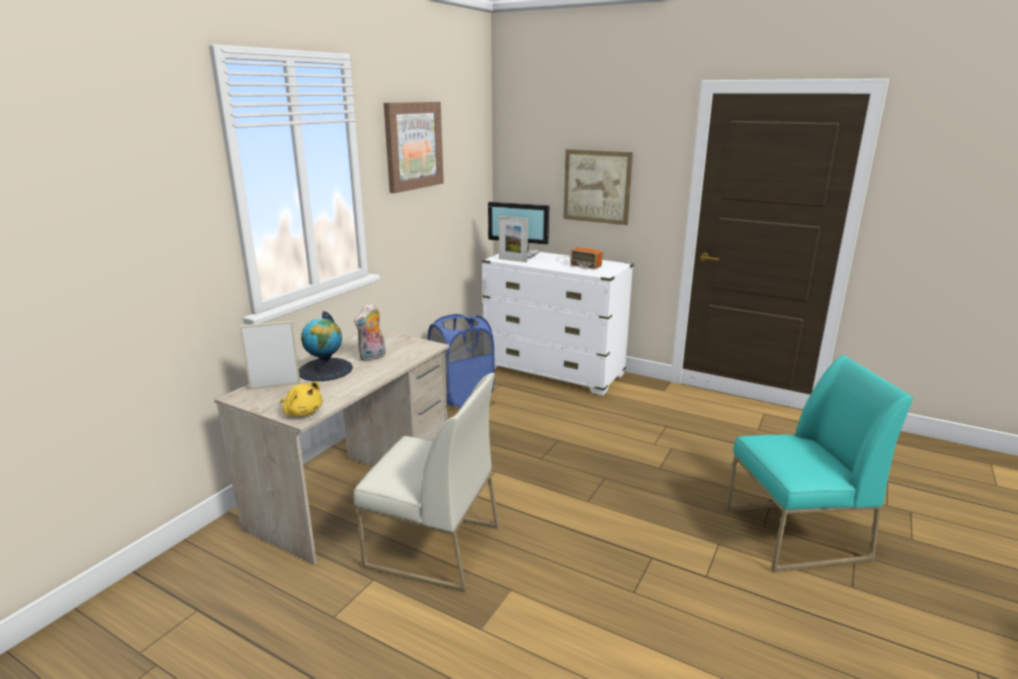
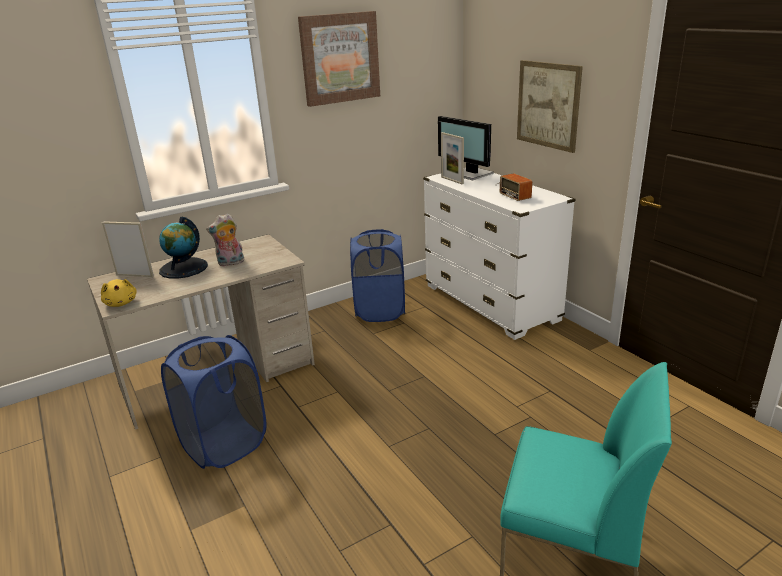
camera: 30 degrees right, 5 degrees up
white chair [354,373,499,592] -> blue laundry basket [161,335,267,469]

